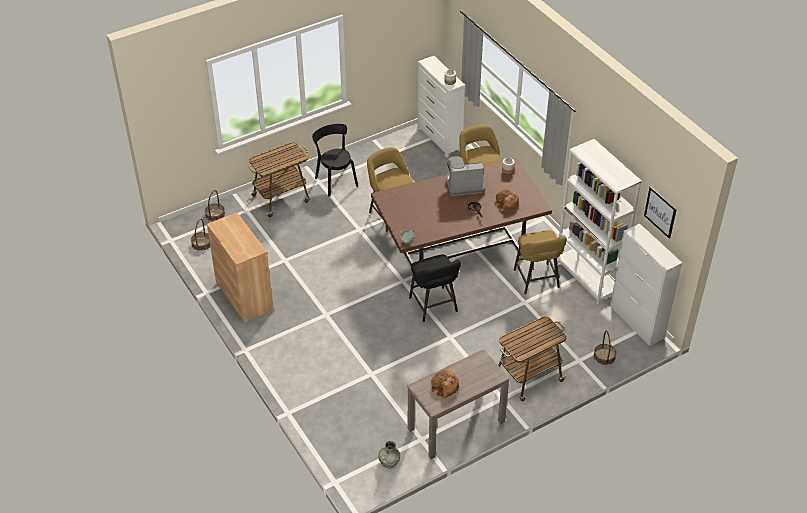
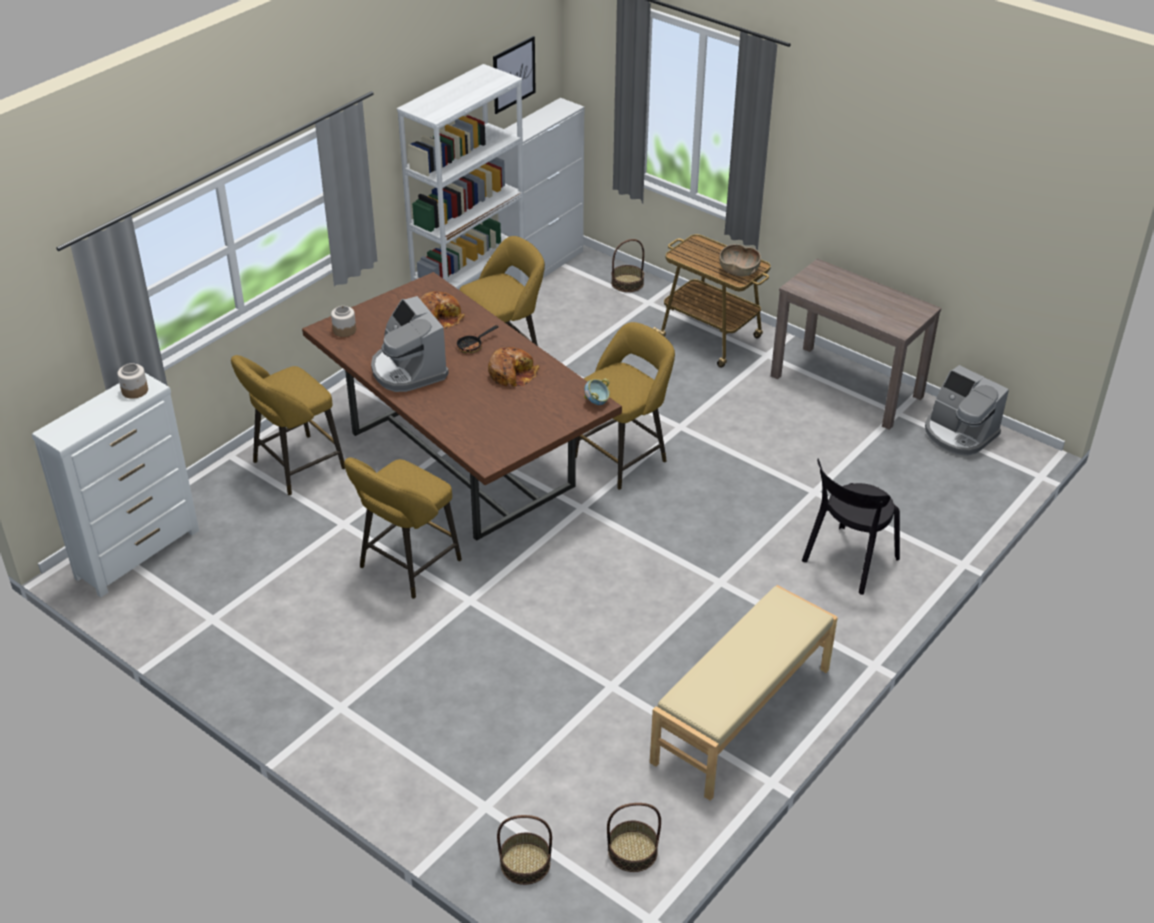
camera: 110 degrees left, 5 degrees down
brown cabinet [207,212,274,323] -> beige bench [650,585,838,801]
cart [249,142,310,217] -> none
black chair [312,124,358,197] -> black chair moved to [802,459,900,595]
grey vase [378,441,400,468] -> coffee machine [925,365,1009,456]
black stool [409,254,461,322] -> yellow stool [576,322,675,490]
bread [431,370,460,398] -> bread moved to [488,347,539,387]
none -> brown bowl [720,244,761,276]

